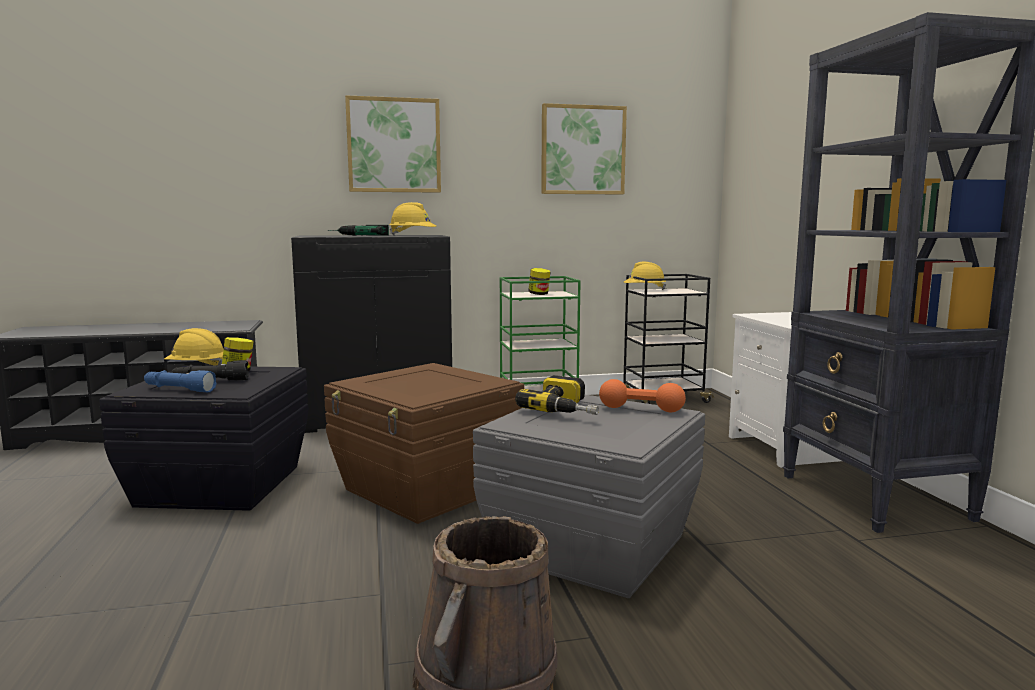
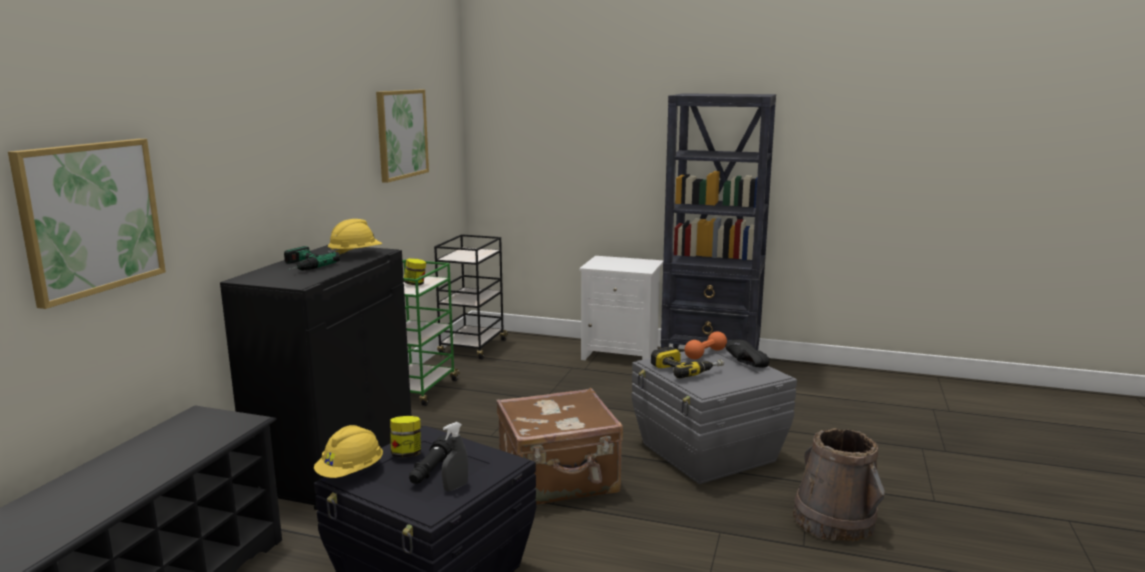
camera: 60 degrees left, 5 degrees up
blue flashlight [144,370,217,392] -> grey spray bottle [442,422,468,491]
brown storage box [324,363,525,524] -> brown suitcase [496,388,623,504]
picture [345,95,441,193] -> picture moved to [8,139,166,309]
yellow hard hat [624,262,666,290] -> none
none -> black shoe [725,340,769,368]

